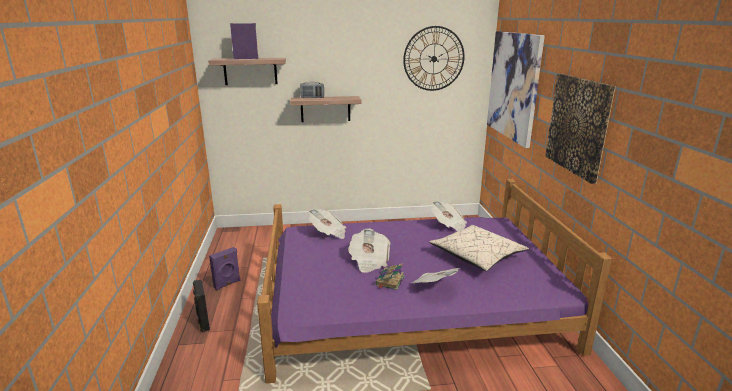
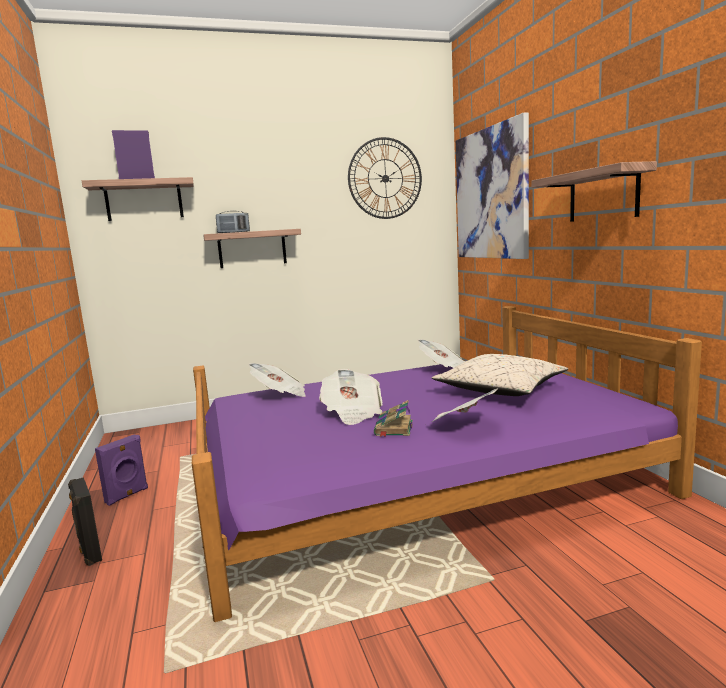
camera: 10 degrees left, 10 degrees down
picture [545,74,616,184] -> shelf [532,161,657,222]

